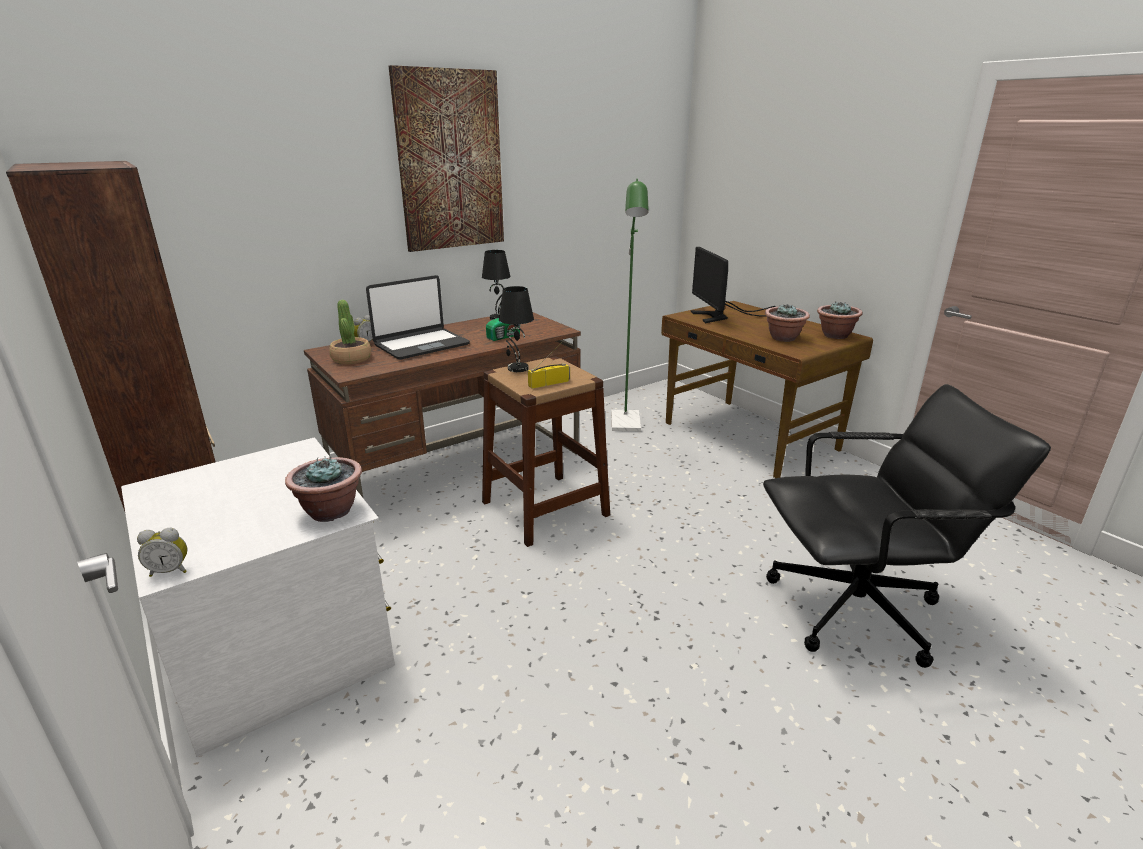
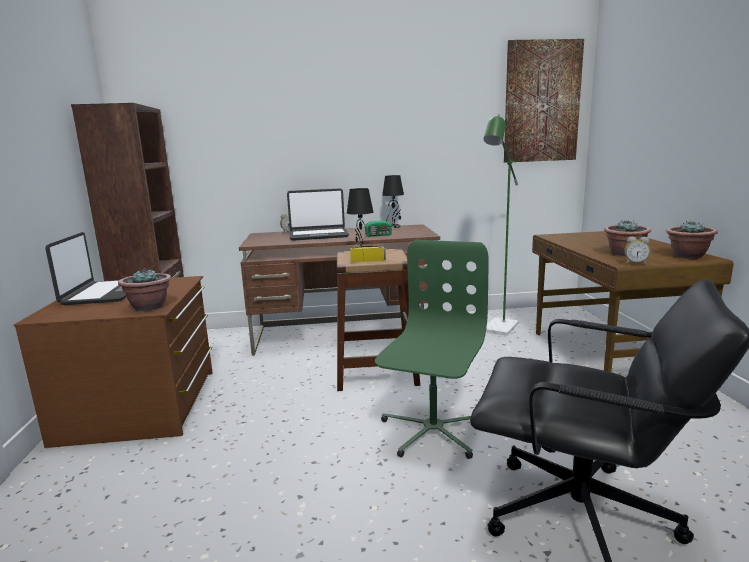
camera: 30 degrees right, 10 degrees down
white dresser [121,438,395,757] -> brown dresser [14,276,213,448]
alarm clock [137,528,187,577] -> alarm clock moved to [624,236,650,265]
potted plant [329,300,371,364] -> none
picture [389,65,504,252] -> picture moved to [504,39,584,163]
monitor [691,247,776,323] -> none
none -> laptop [45,232,127,305]
none -> green office chair [375,240,489,459]

